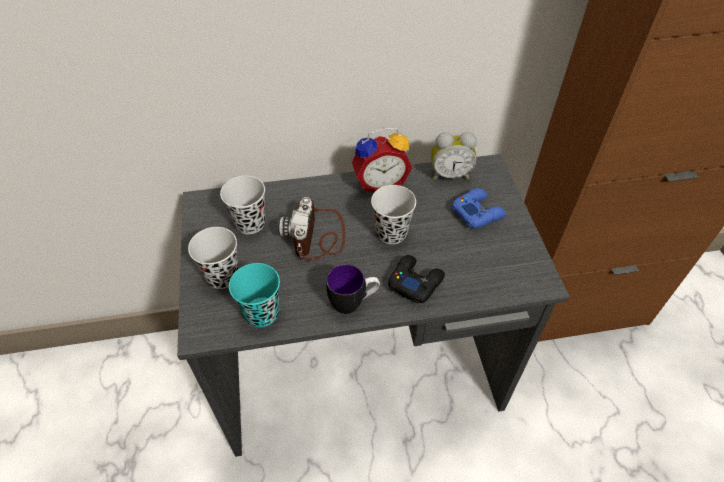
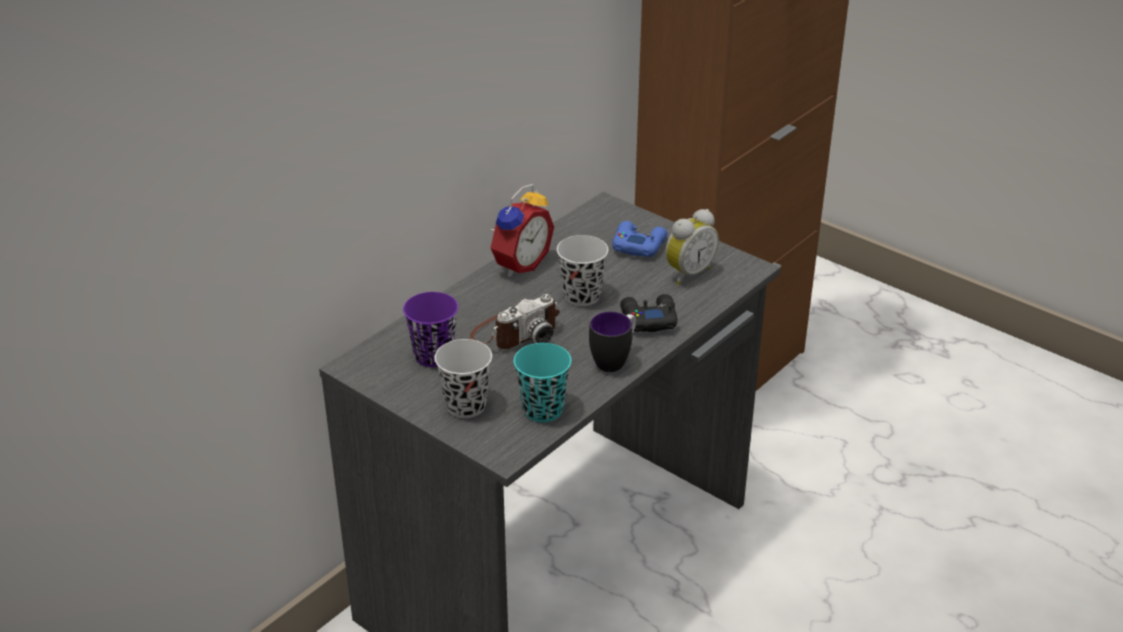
camera: 40 degrees left, 15 degrees down
black cup [220,176,265,235] -> purple cup [403,292,458,367]
camera [278,197,346,261] -> camera turned 90 degrees counterclockwise [470,294,560,349]
alarm clock [431,132,477,180] -> alarm clock moved to [665,209,719,285]

